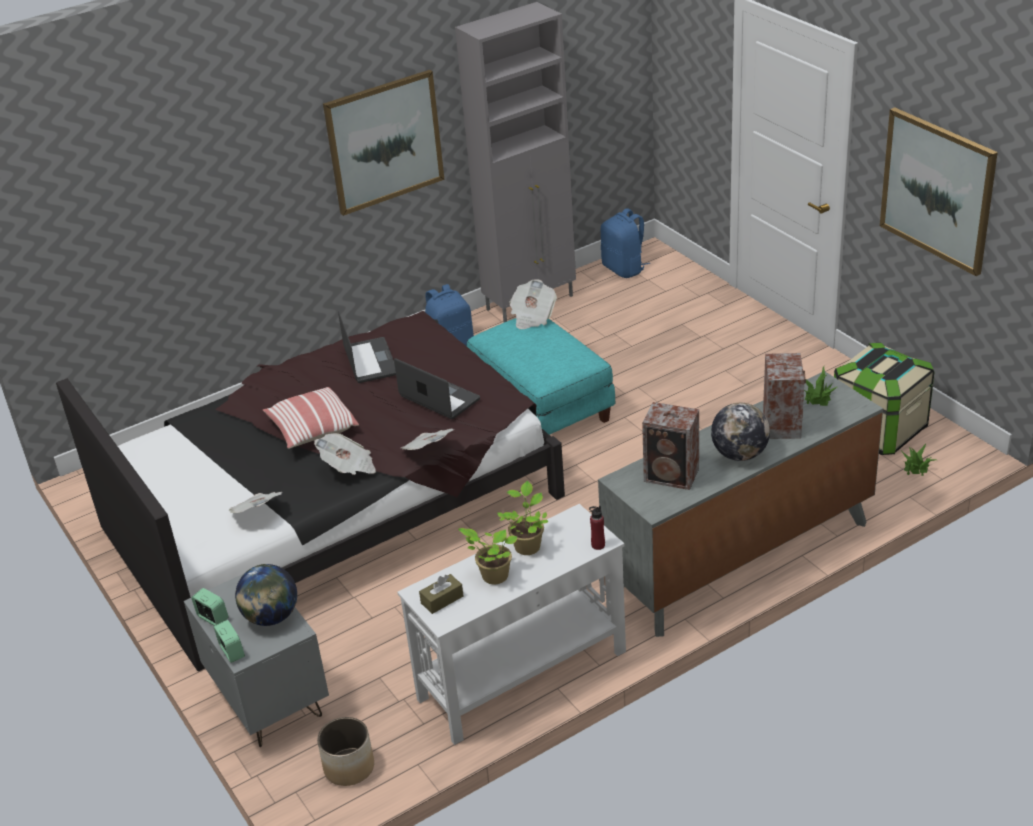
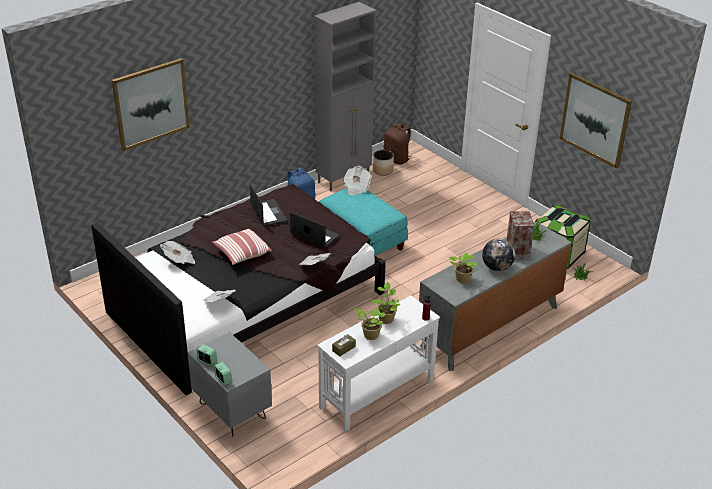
camera: 10 degrees left, 0 degrees up
globe [235,564,297,626] -> none
newspaper [314,433,376,475] -> newspaper moved to [160,241,195,264]
planter [317,717,374,786] -> planter moved to [373,150,394,176]
picture [323,70,445,216] -> picture moved to [112,58,190,151]
blue backpack [601,208,650,278] -> brown backpack [384,123,411,165]
speaker [642,402,699,490] -> potted plant [448,253,478,283]

